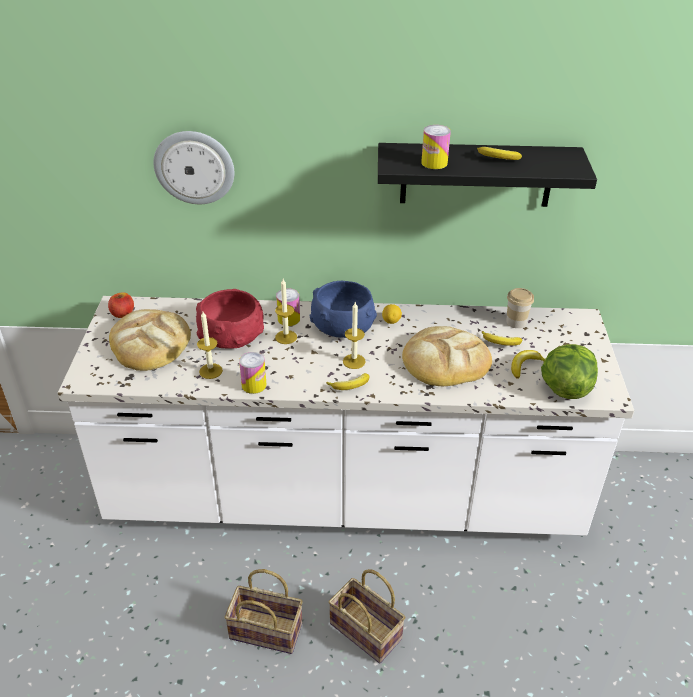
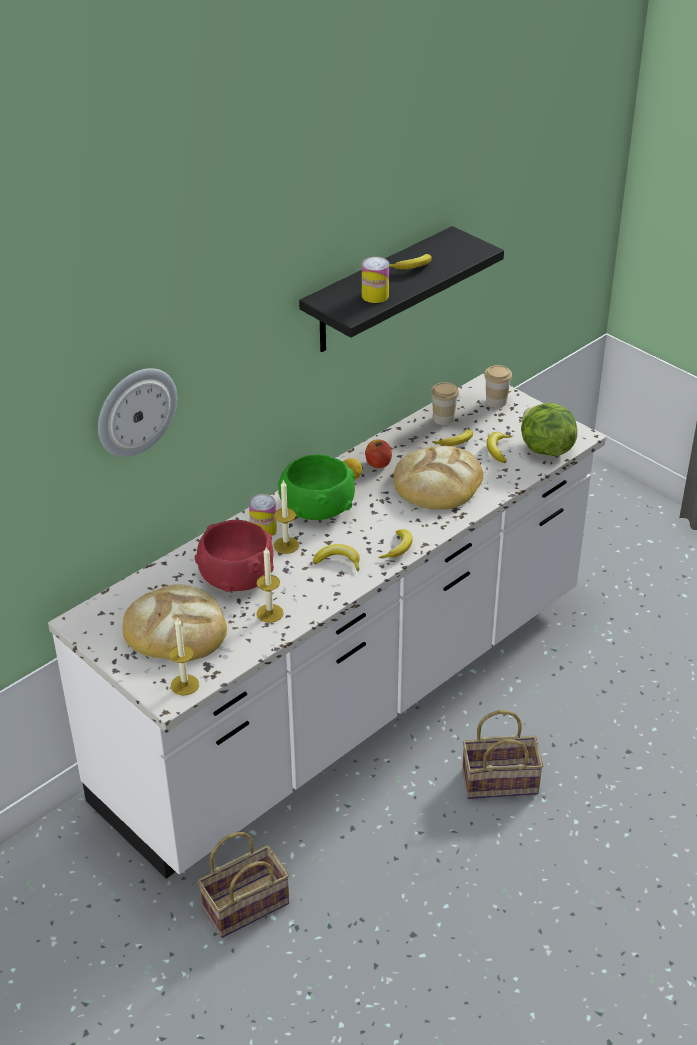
camera: 45 degrees left, 0 degrees up
apple [108,292,134,318] -> apple moved to [365,439,392,468]
basket [224,569,303,654] -> basket moved to [198,832,289,938]
can [239,352,267,394] -> none
blue bowl [309,281,377,338] -> green bowl [278,454,355,520]
candle [343,302,366,369] -> candle moved to [169,618,199,696]
none -> banana [313,544,360,571]
none -> cup [484,365,512,408]

